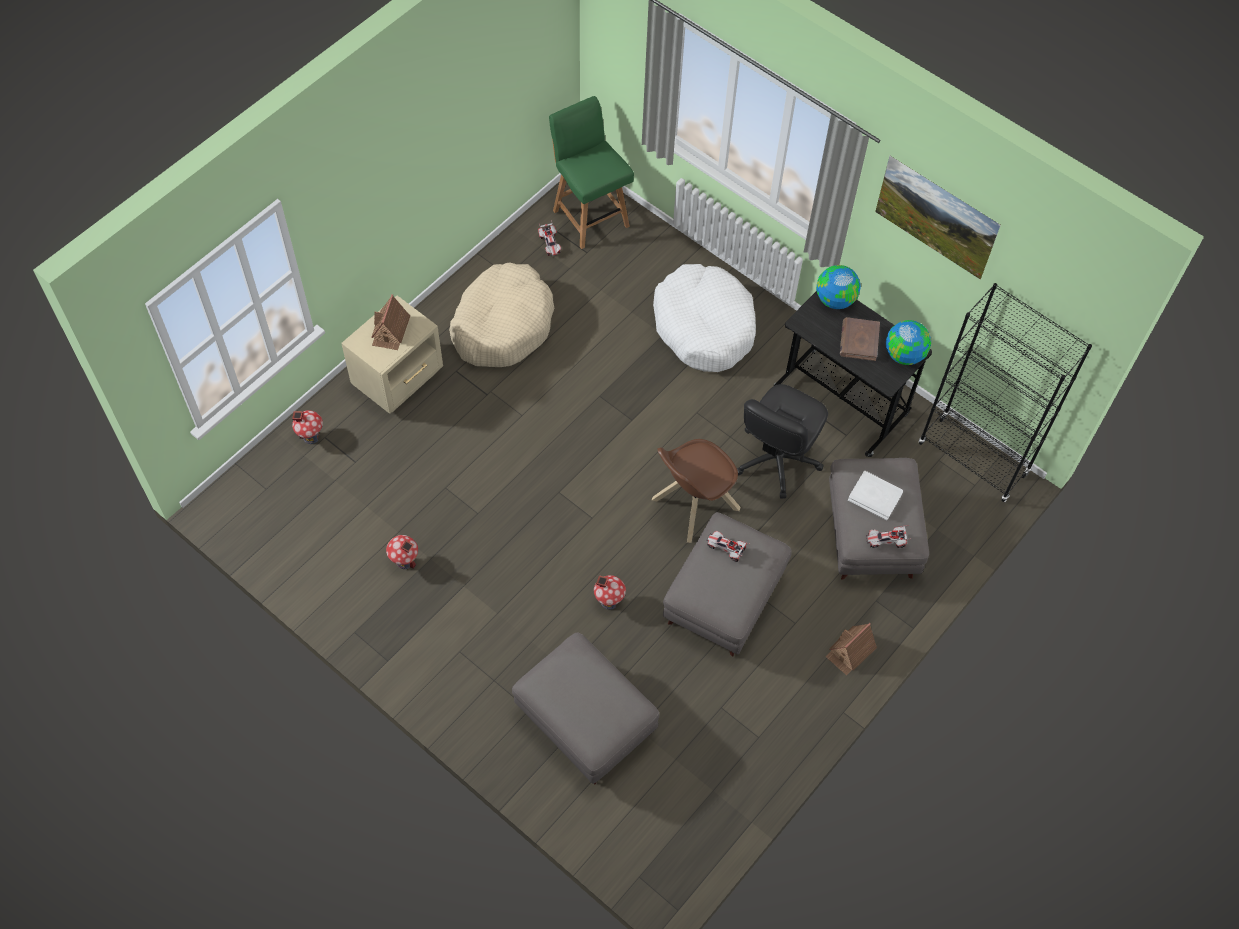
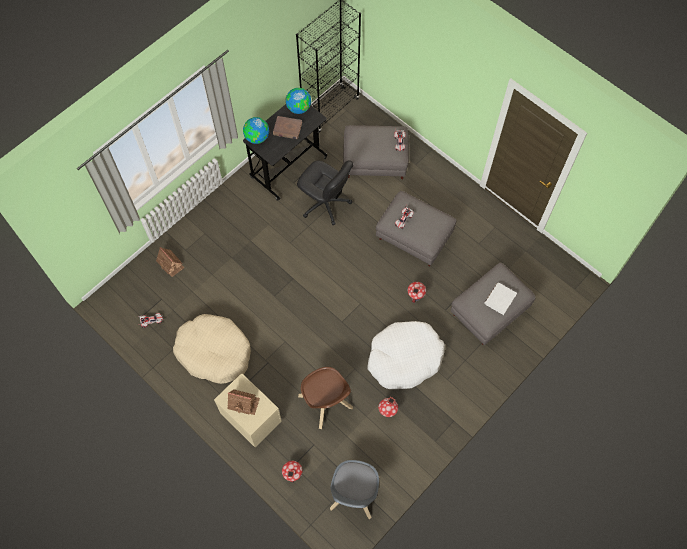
camera: 85 degrees left, 5 degrees up
green chair [549,96,634,249] -> none
brown chair [651,439,741,543] -> brown chair moved to [298,367,353,429]
white dog bed [653,264,756,372] -> white dog bed moved to [367,321,445,389]
toy house [825,623,877,675] -> toy house moved to [156,247,184,277]
white book [848,471,903,520] -> white book moved to [484,283,517,315]
picture [875,156,1001,280] -> none
none -> grey chair [330,460,380,519]

